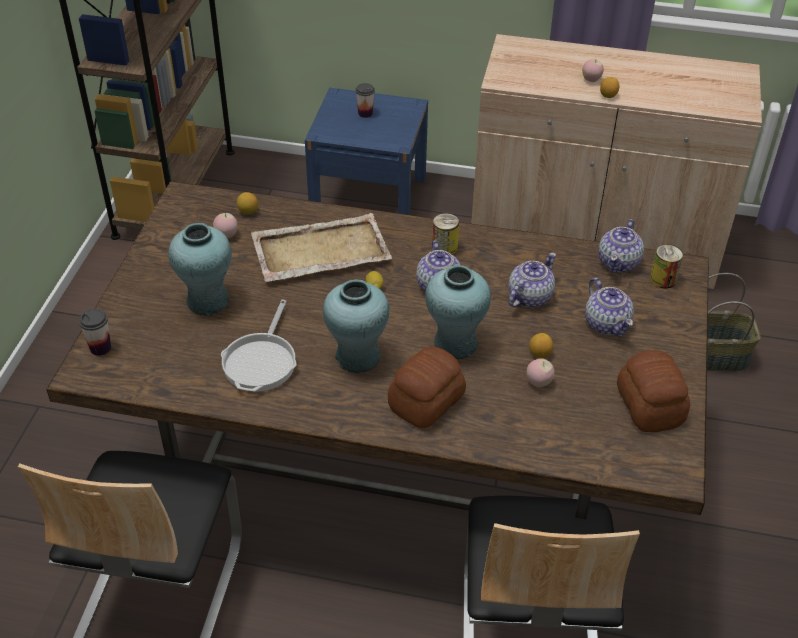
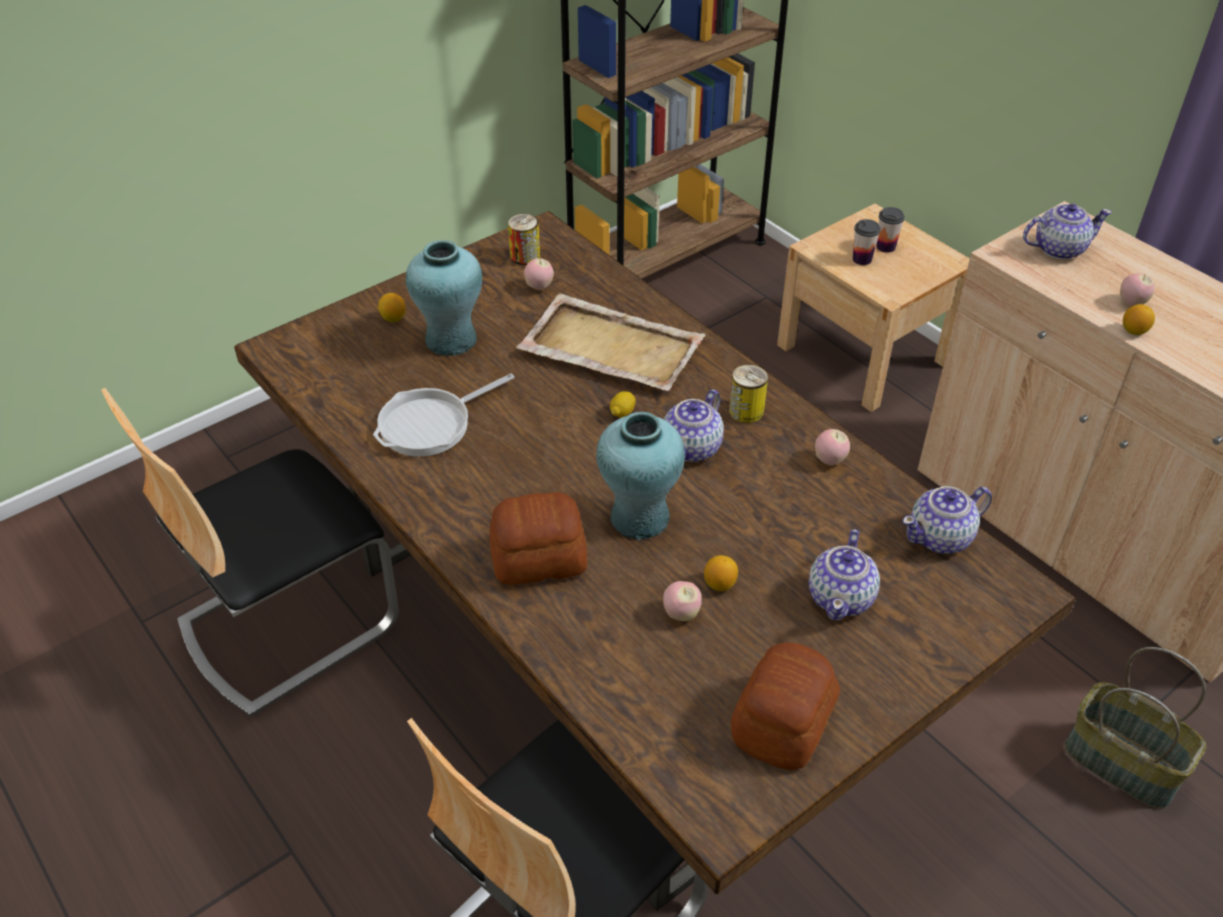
camera: 40 degrees right, 0 degrees up
cup [79,308,111,356] -> cup moved to [853,219,881,265]
lemon [237,192,258,215] -> lemon moved to [378,293,406,322]
blue nightstand [305,88,428,215] -> beige nightstand [777,203,970,412]
turquoise vase [323,280,389,373] -> none
teapot [508,252,556,307] -> teapot moved to [1023,204,1112,260]
can [650,244,683,288] -> can moved to [508,214,540,265]
none -> apple [815,429,850,465]

